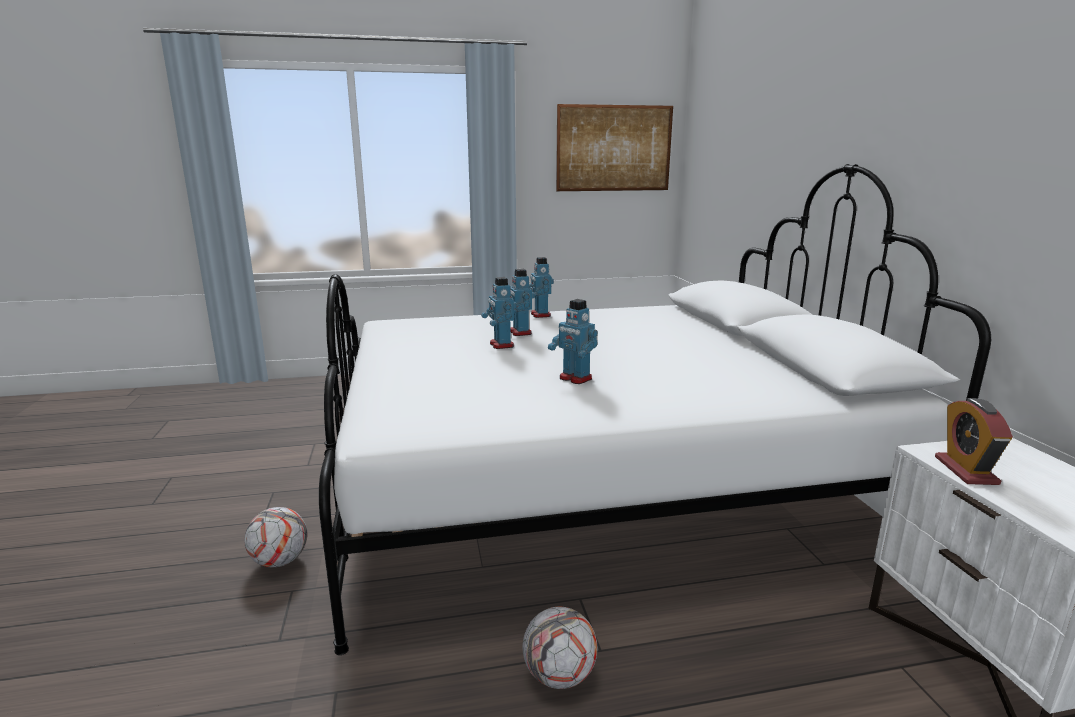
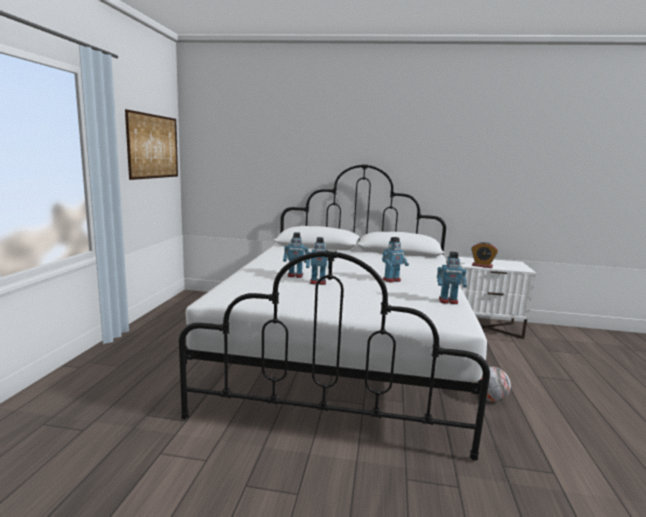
camera: 70 degrees left, 5 degrees down
football [244,507,307,567] -> none
toy robot [529,257,554,318] -> toy robot moved to [437,252,467,304]

